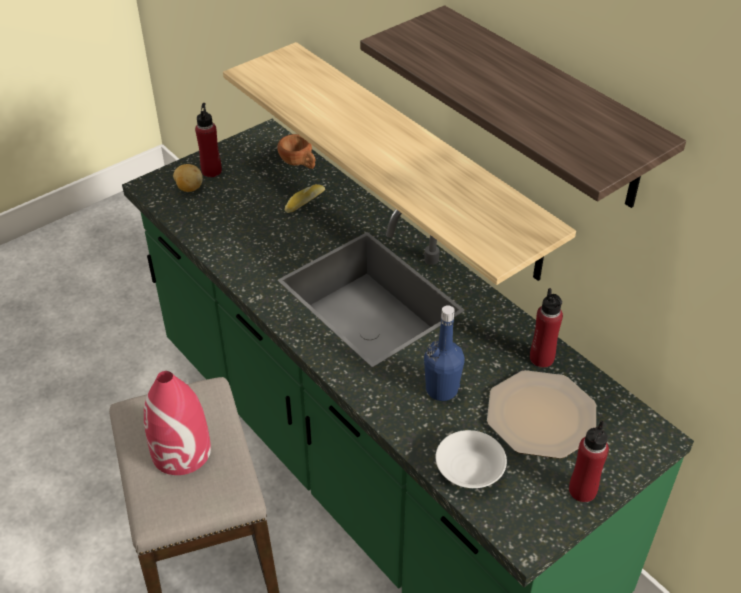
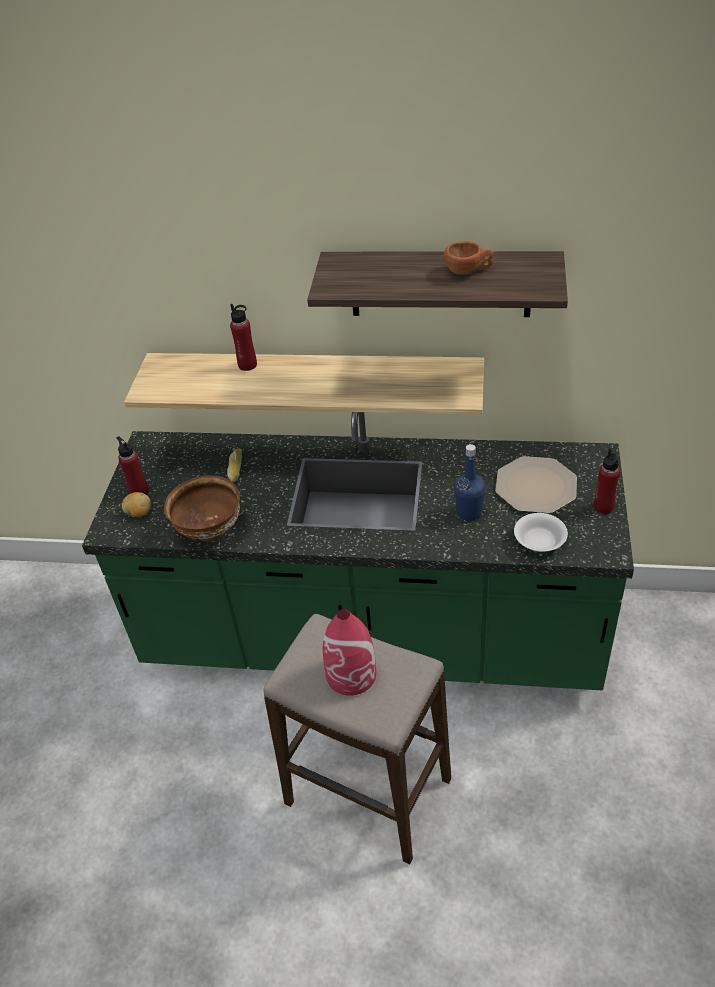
camera: 40 degrees left, 0 degrees up
brown cup [277,134,315,169] -> brown cup moved to [444,241,494,275]
red bottle [530,288,563,368] -> red bottle moved to [230,304,257,371]
none -> brown bowl [164,475,240,542]

